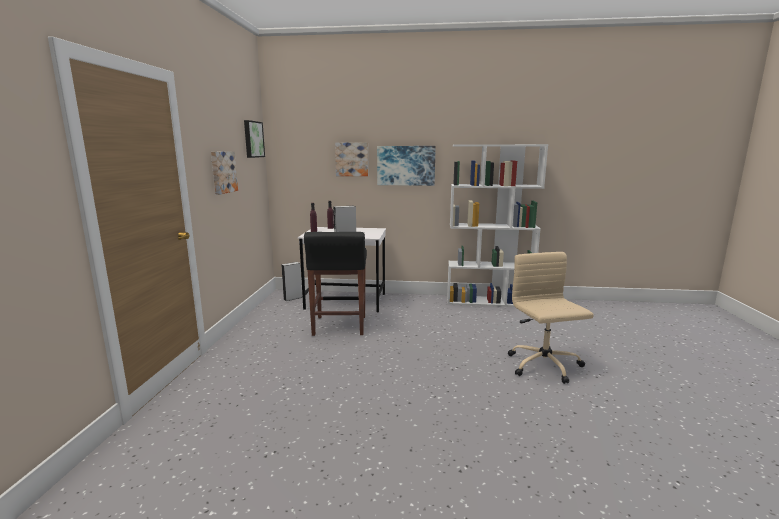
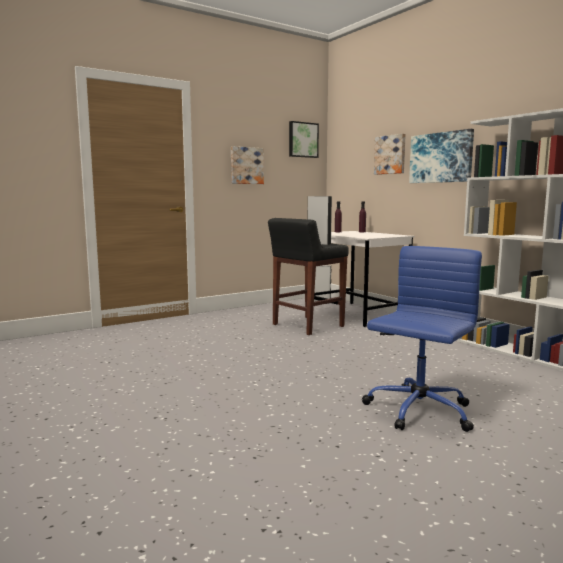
camera: 50 degrees right, 5 degrees down
beige office chair [508,252,594,384] -> blue office chair [362,246,482,432]

